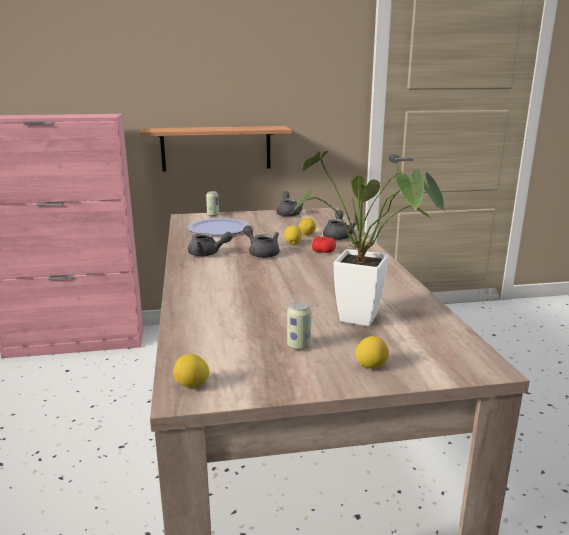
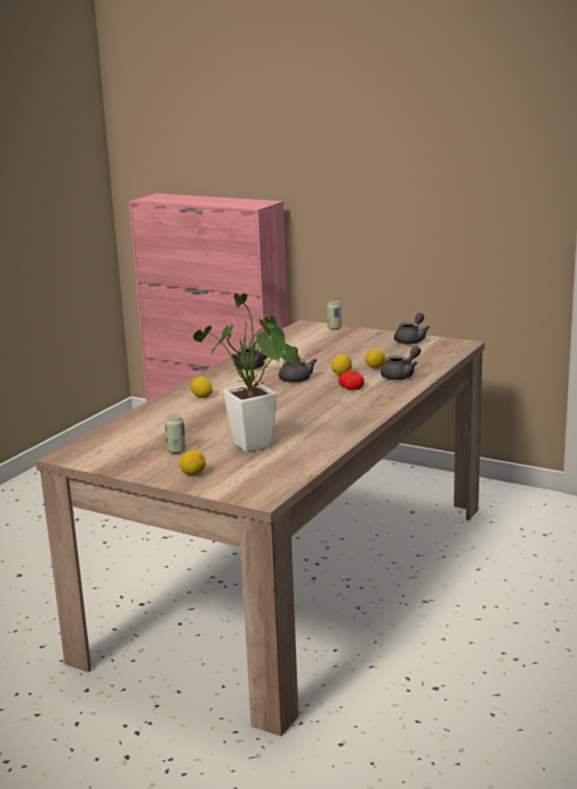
camera: 40 degrees right, 0 degrees up
shelf [140,126,292,172] -> none
lemon [173,354,210,388] -> lemon moved to [191,376,212,398]
plate [187,218,249,236] -> none

